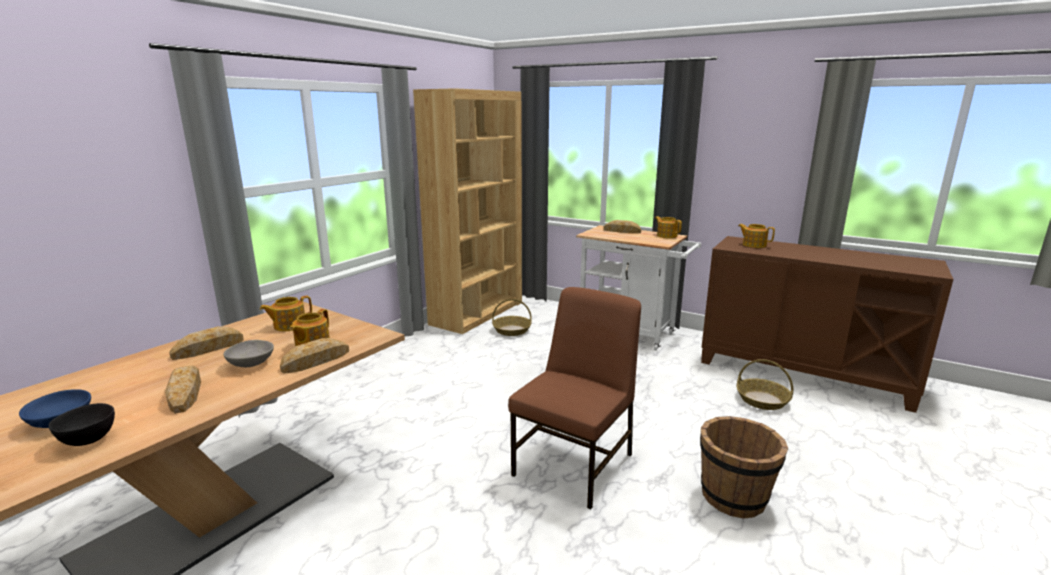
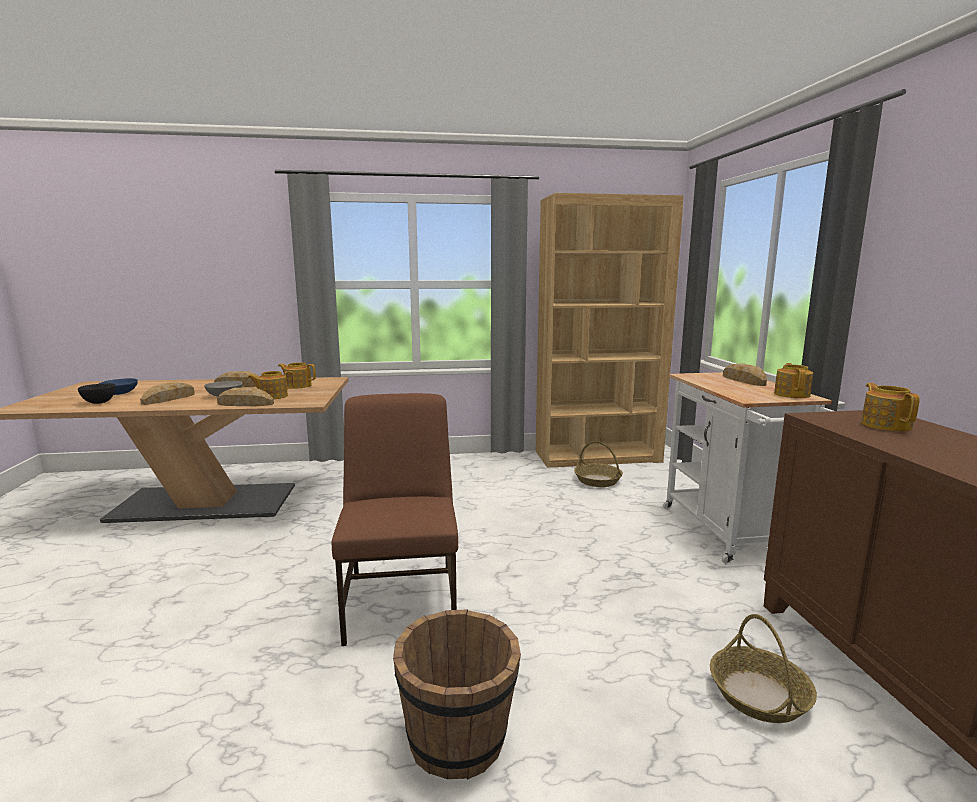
camera: 50 degrees right, 5 degrees down
brown chair [508,287,641,509] -> brown chair turned 90 degrees counterclockwise [332,393,458,646]

